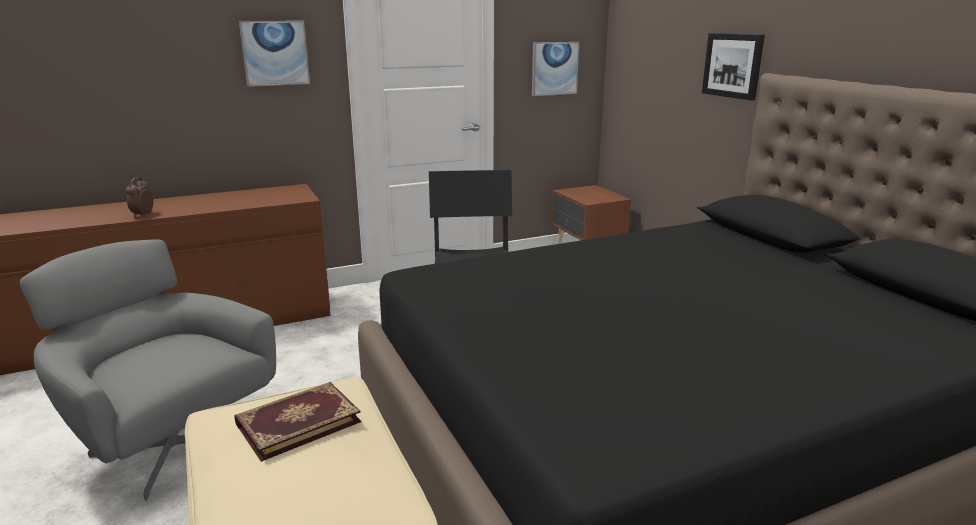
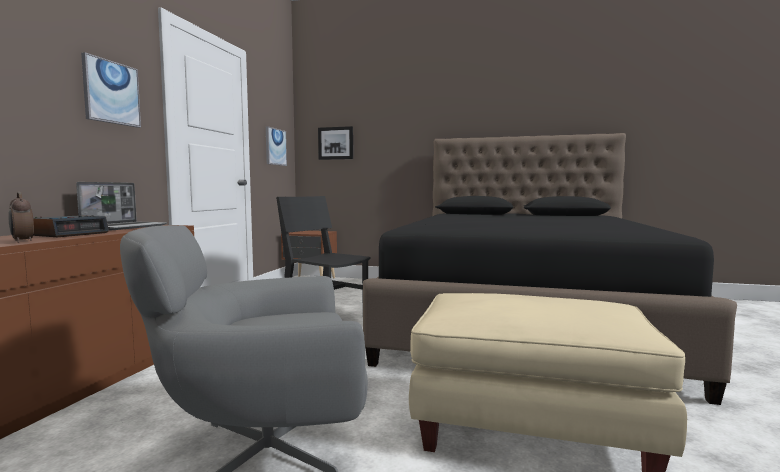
camera: 50 degrees left, 15 degrees down
book [234,382,361,462] -> none
picture [702,33,765,101] -> picture moved to [318,126,353,160]
none -> alarm clock [33,215,109,237]
none -> laptop [76,182,167,230]

